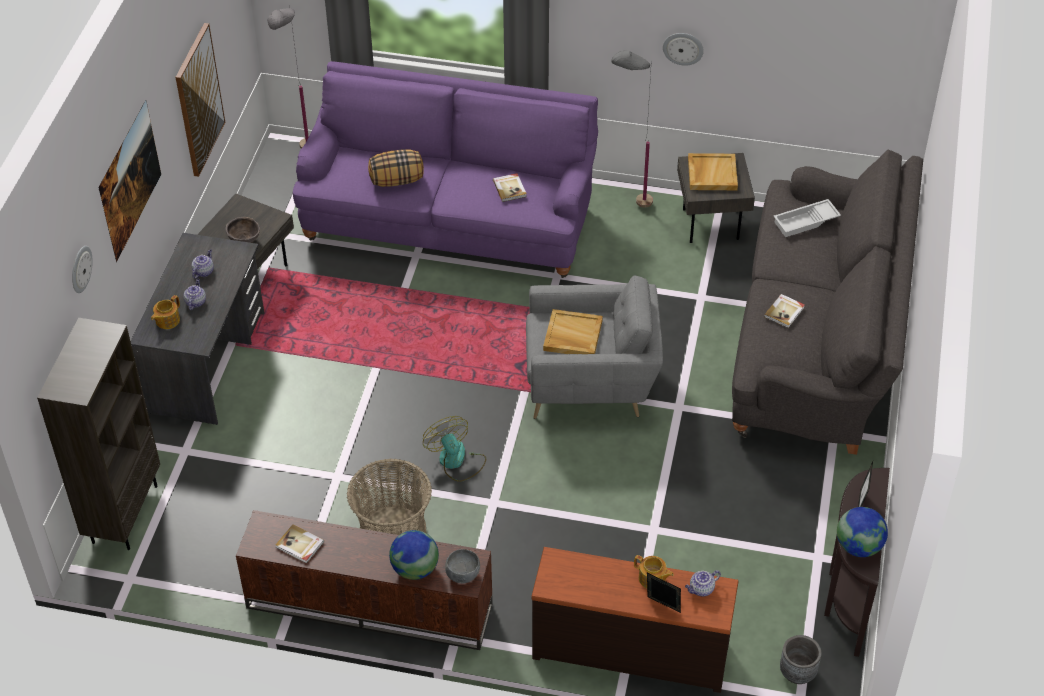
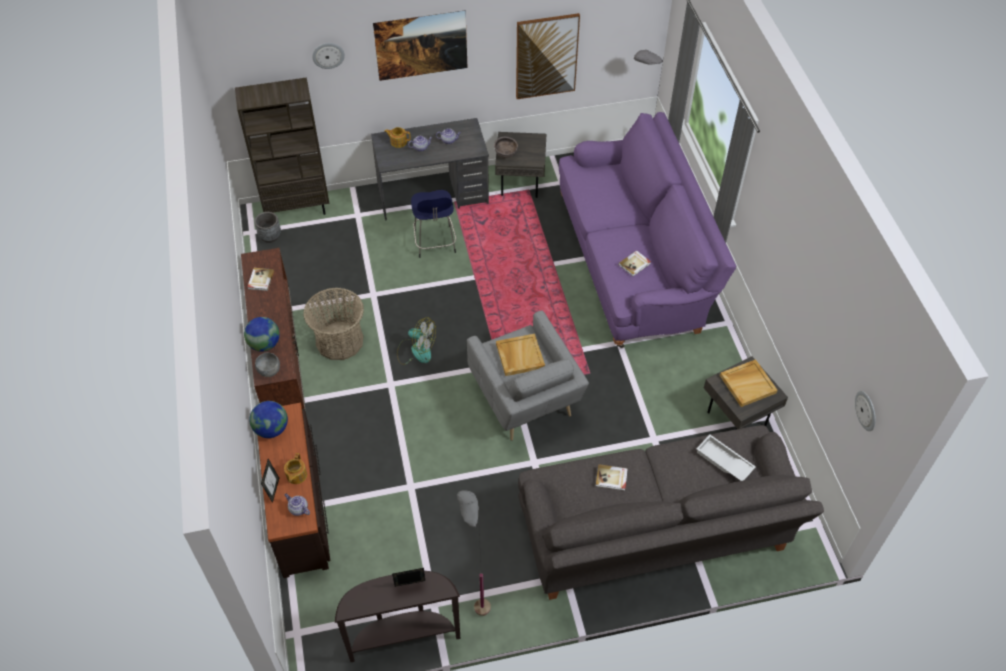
camera: 65 degrees right, 5 degrees up
pillow [368,150,424,187] -> none
fan [423,416,486,482] -> fan turned 75 degrees clockwise [397,318,436,365]
grey floor lamp [611,50,653,208] -> grey floor lamp moved to [457,490,491,616]
wall clock [663,33,704,66] -> wall clock moved to [855,391,876,431]
grey planter [780,635,822,684] -> grey planter moved to [254,212,281,243]
globe [837,507,888,557] -> globe moved to [249,401,288,438]
none -> blue stool [411,190,456,258]

